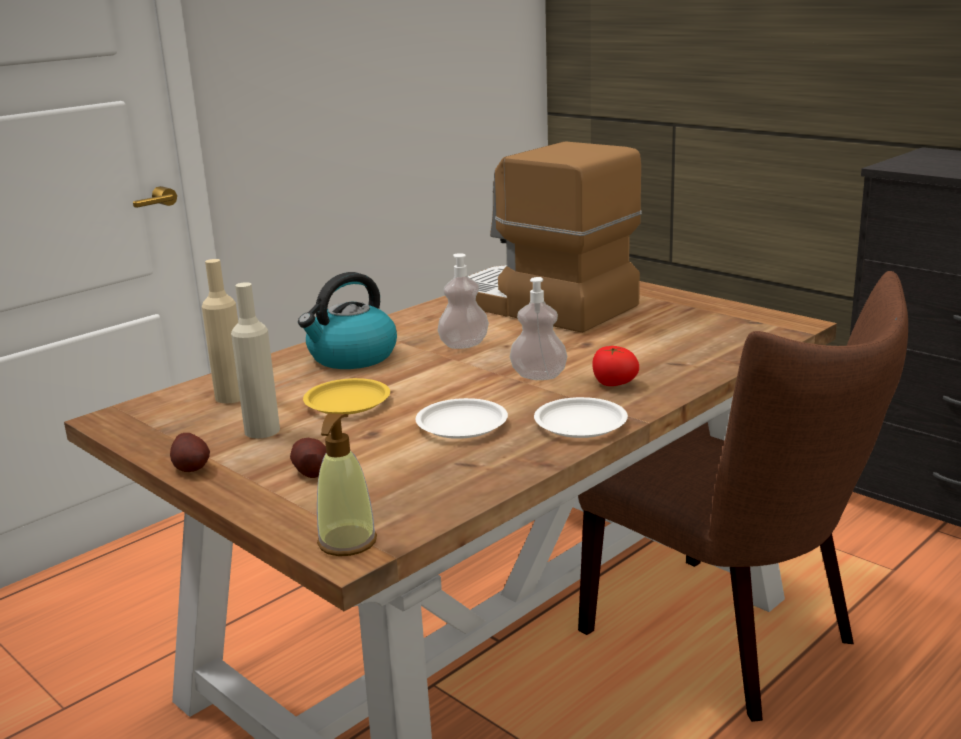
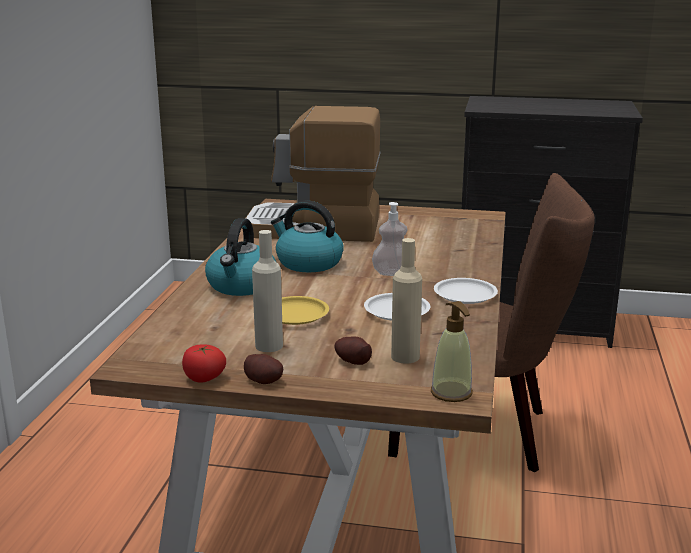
camera: 35 degrees left, 0 degrees up
beige bottle [202,259,240,403] -> beige bottle moved to [391,238,422,364]
soap dispenser [438,253,489,349] -> kettle [271,201,344,272]
tomato [592,346,639,386] -> tomato moved to [182,344,226,383]

